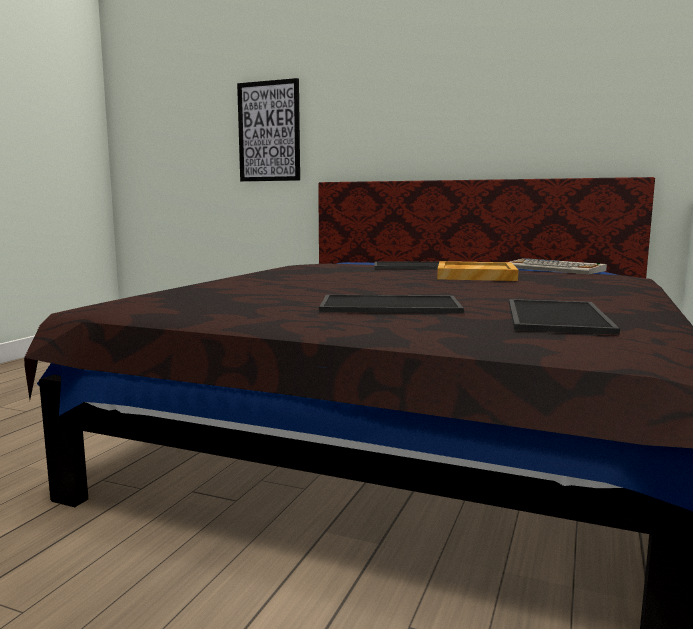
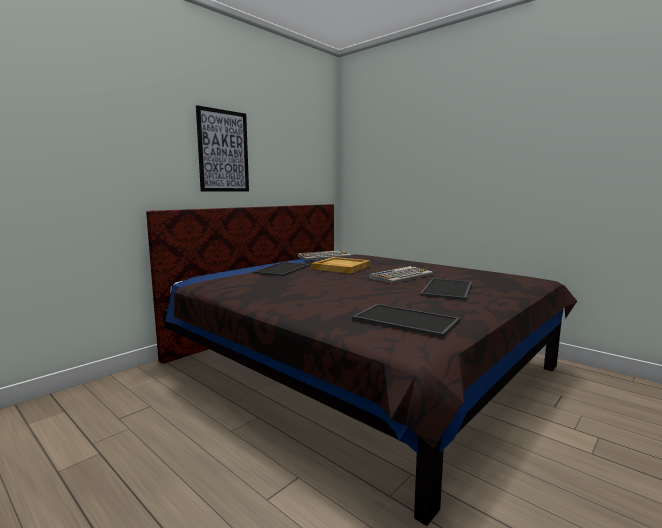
camera: 70 degrees left, 0 degrees up
picture [237,78,300,182] -> picture moved to [196,105,249,192]
tray [509,299,620,335] -> tray moved to [352,304,460,338]
none -> keyboard [369,266,433,284]

